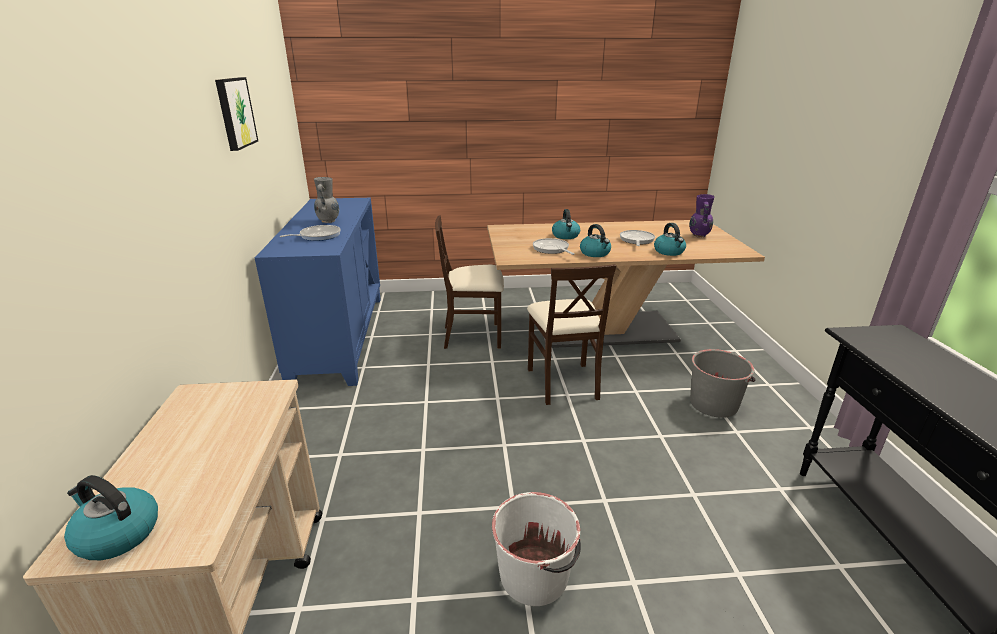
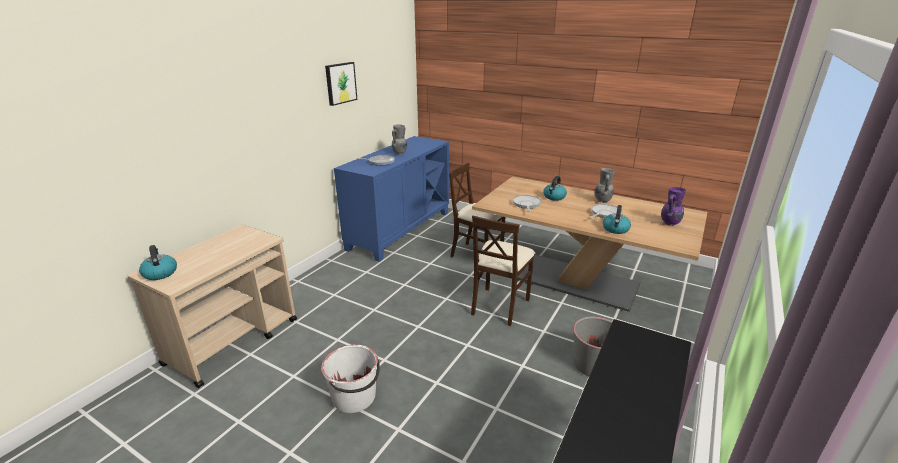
camera: 35 degrees right, 0 degrees up
kettle [580,224,611,257] -> none
none -> grey vase [595,168,615,203]

